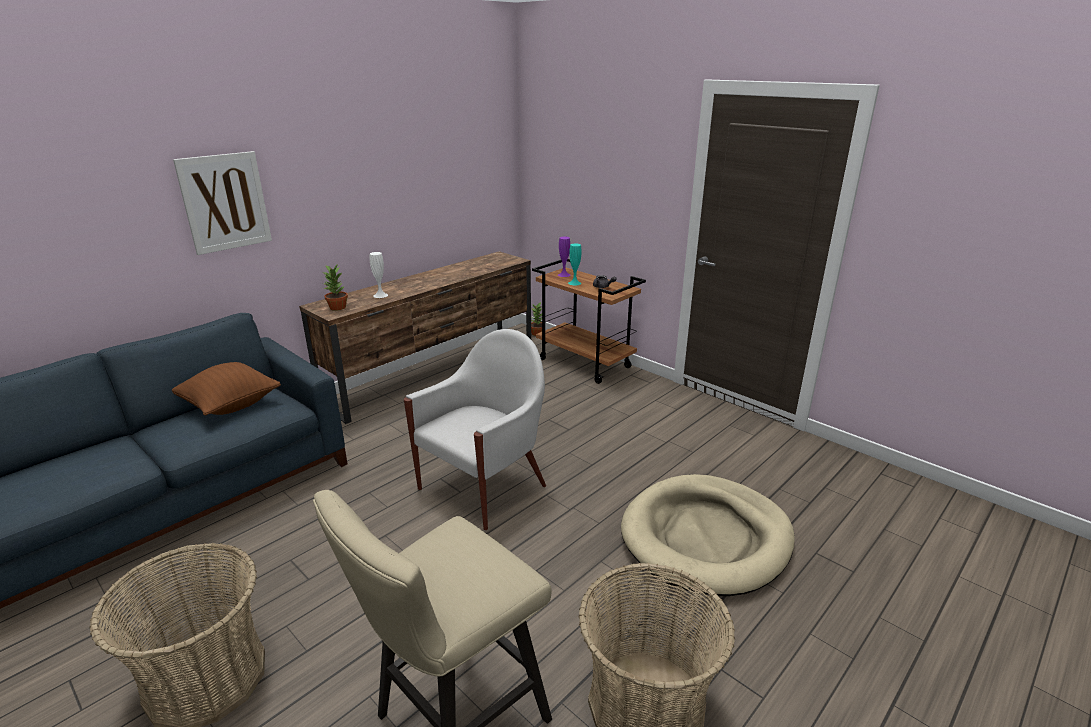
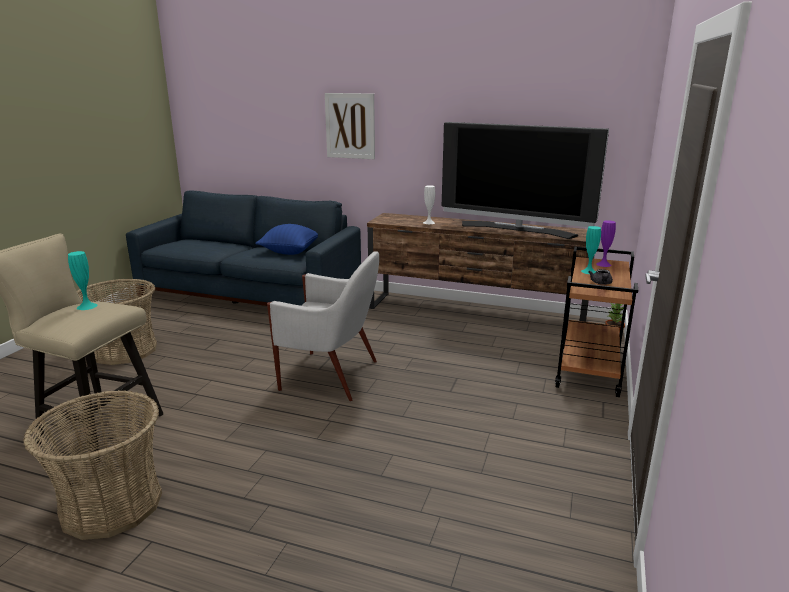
camera: 65 degrees right, 5 degrees down
brown pillow [172,362,281,415] -> blue pillow [255,224,318,255]
potted plant [323,265,348,311] -> none
beige dog bed [621,474,795,596] -> none
none -> turquoise vase [68,251,97,310]
none -> television [442,122,609,239]

